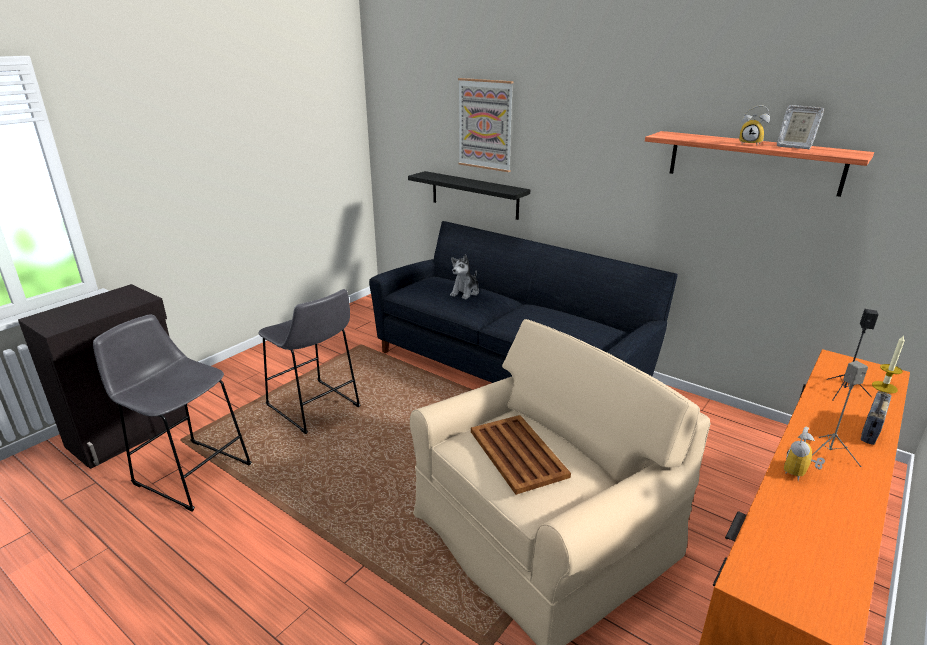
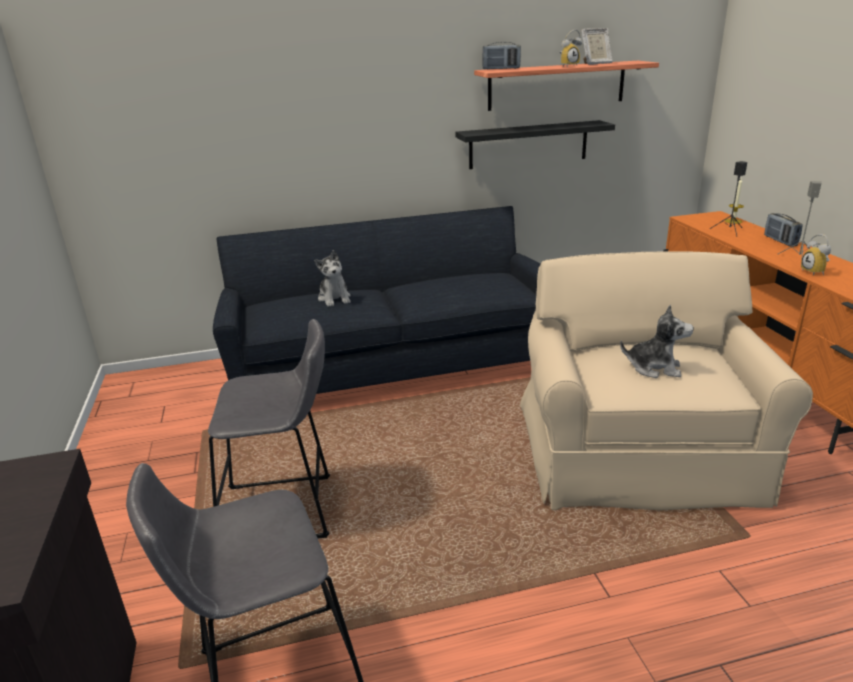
camera: 50 degrees left, 0 degrees up
black shelf [408,171,530,220] -> black shelf moved to [455,120,615,169]
picture [458,78,514,172] -> none
brown tray [471,415,571,495] -> plush toy [620,305,694,378]
none -> radio [482,42,521,70]

